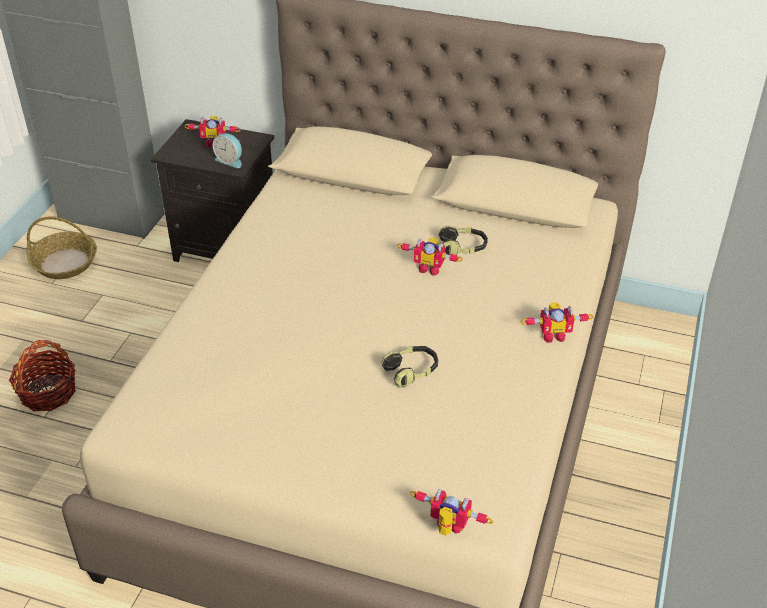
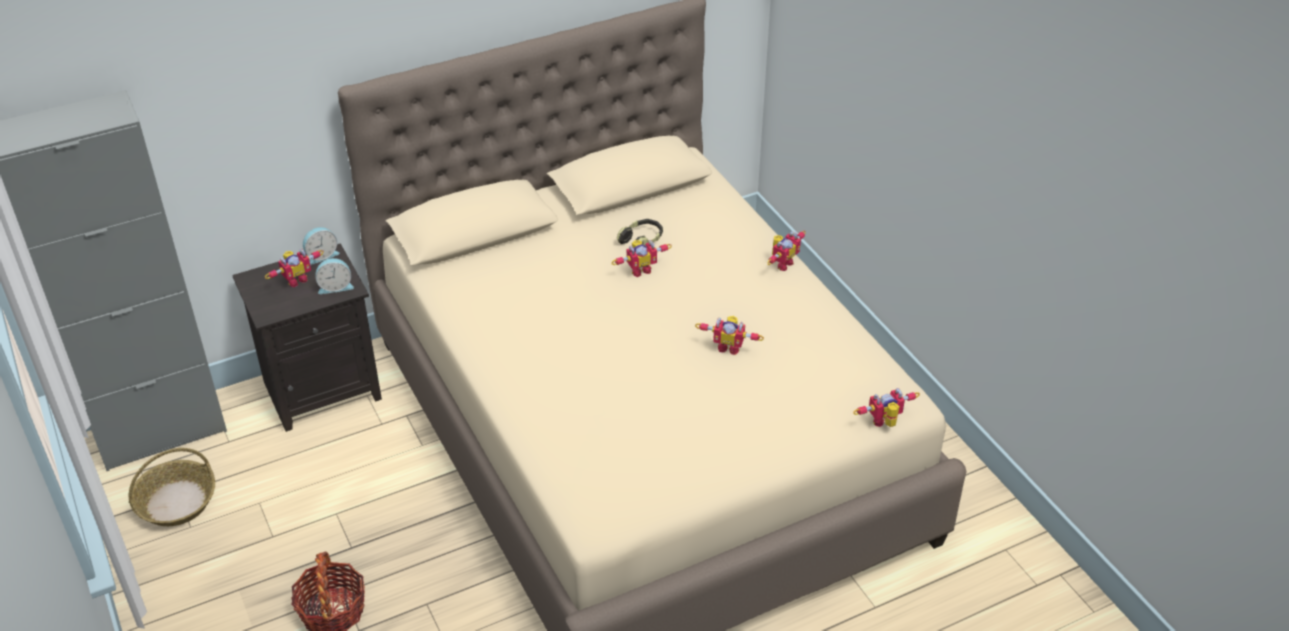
camera: 45 degrees left, 0 degrees up
headphones [381,346,438,387] -> toy robot [695,316,764,355]
none -> alarm clock [303,227,339,265]

